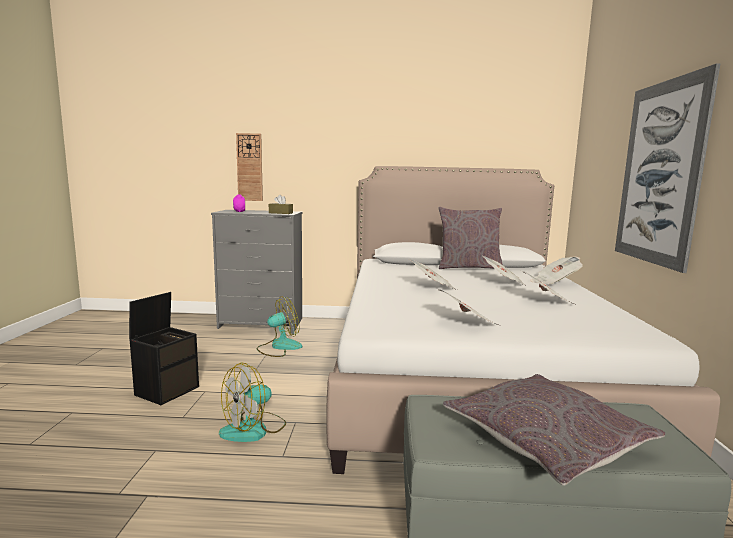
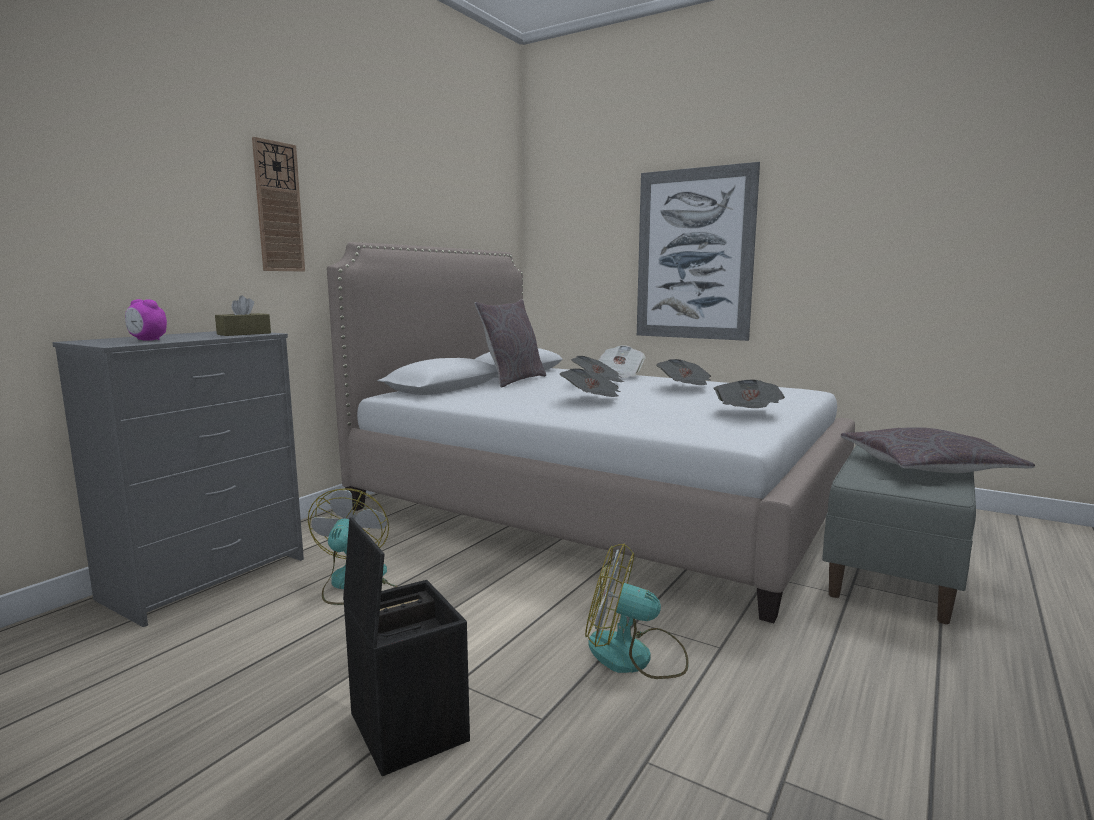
camera: 60 degrees left, 0 degrees up
fan [219,362,286,442] -> fan turned 120 degrees clockwise [585,543,689,679]
wall clock [236,133,263,201] -> wall clock moved to [252,137,305,272]

